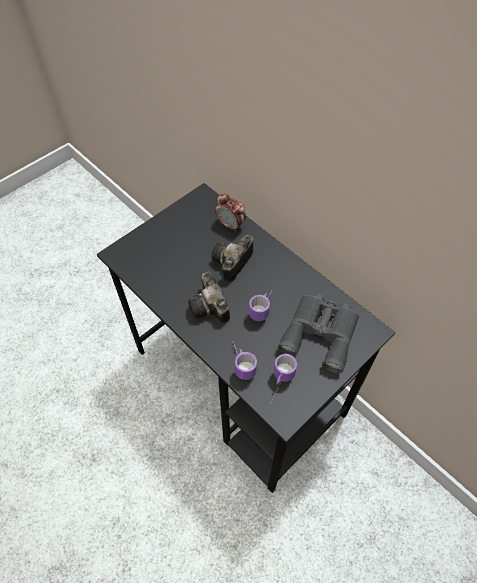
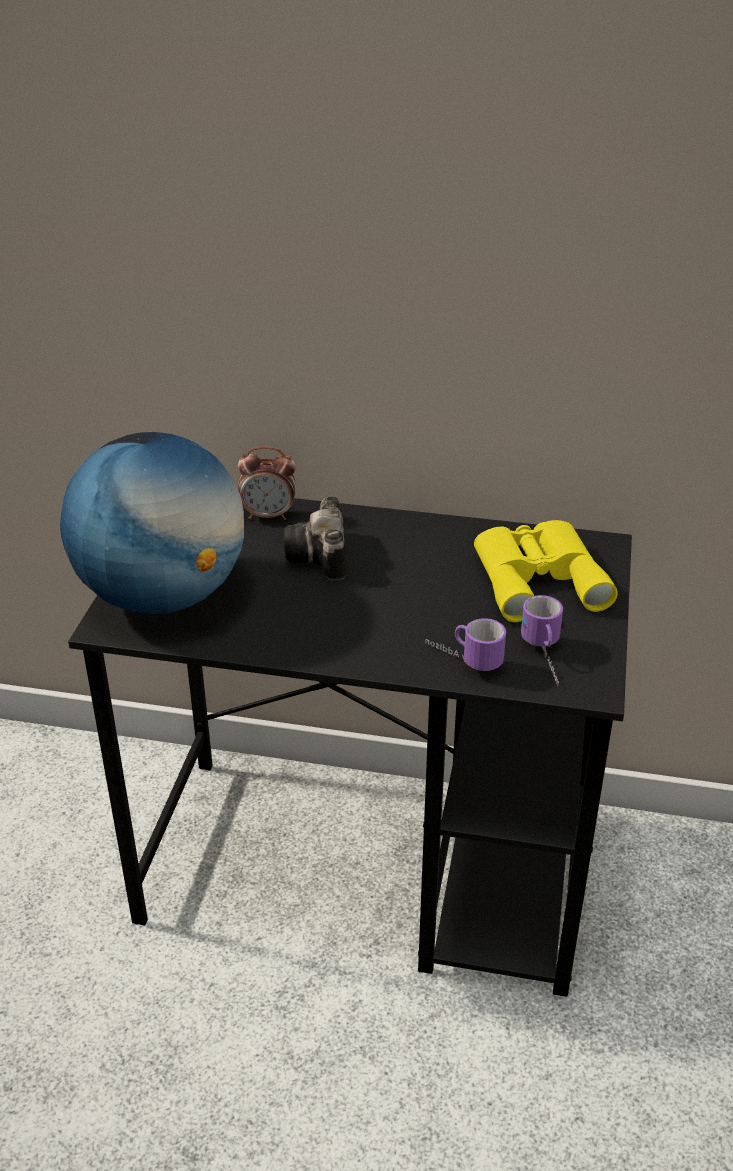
camera: 35 degrees left, 20 degrees down
camera [188,272,230,323] -> none
mug [249,289,273,321] -> none
grey binoculars [278,294,359,374] -> yellow binoculars [474,520,618,622]
none -> globe [60,432,244,614]

